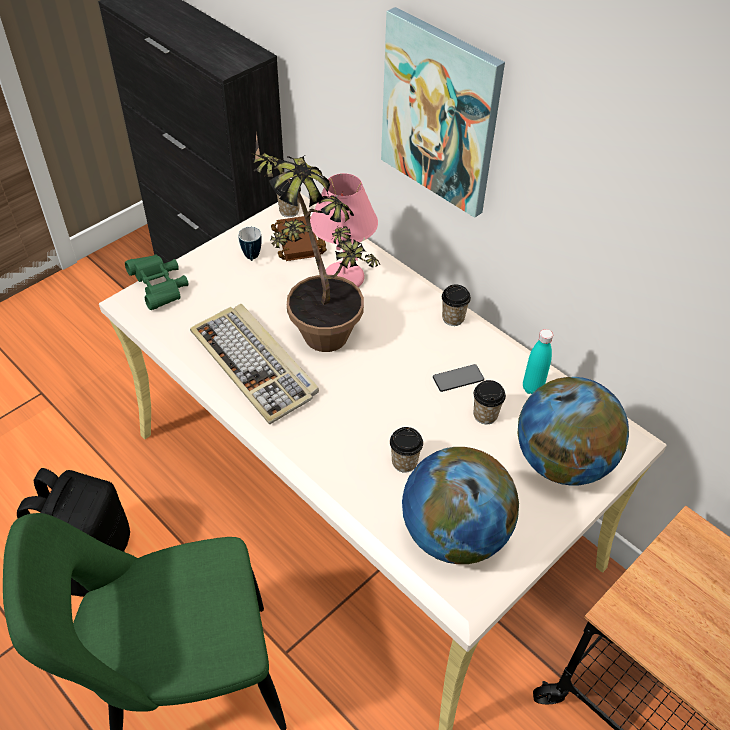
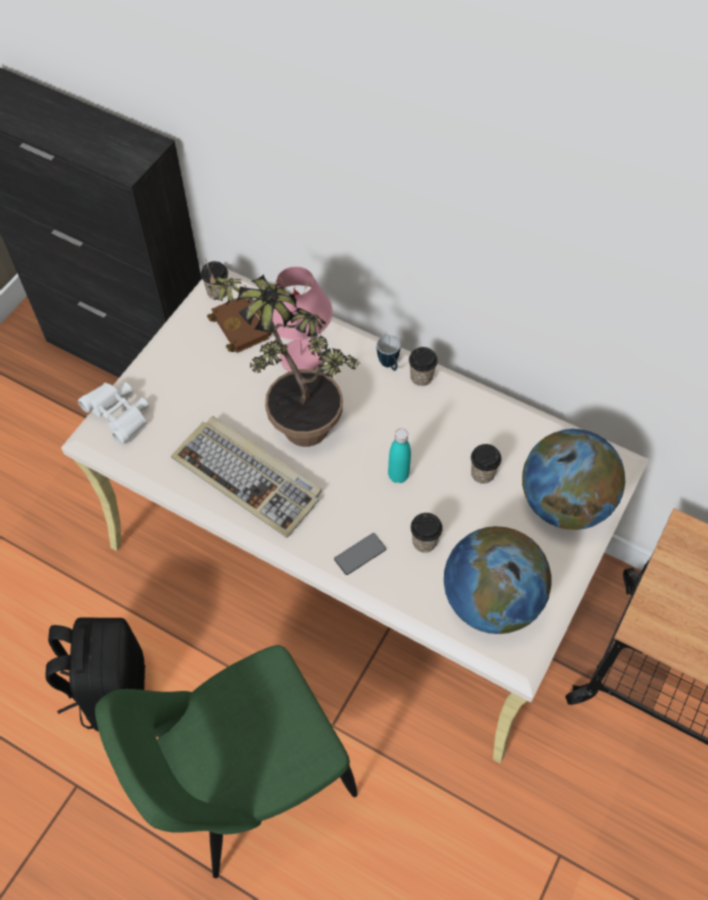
camera: 15 degrees left, 10 degrees up
green binoculars [125,254,188,310] -> white binoculars [78,382,149,445]
mug [238,227,262,261] -> mug moved to [377,335,401,371]
picture [381,7,505,218] -> none
phone [433,364,484,392] -> phone moved to [334,533,386,575]
turquoise bottle [523,329,553,394] -> turquoise bottle moved to [388,428,411,483]

